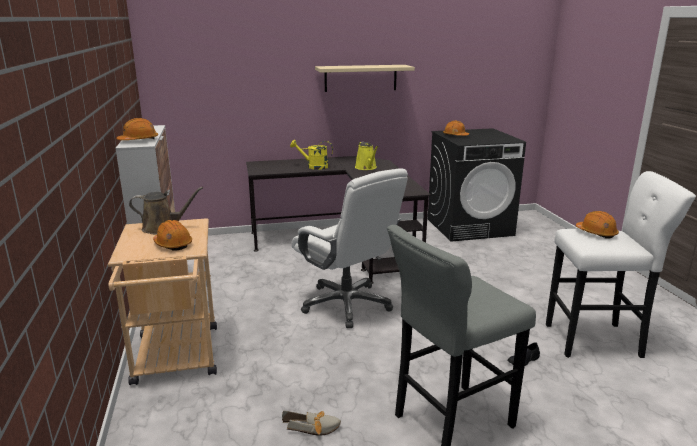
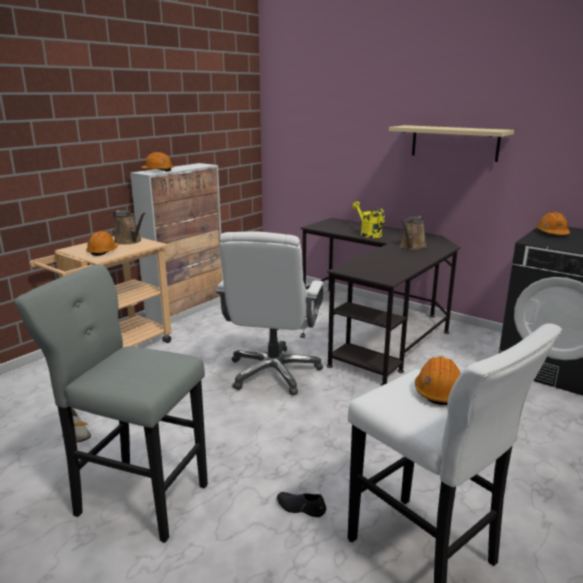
camera: 50 degrees right, 0 degrees up
yellow watering can [355,142,378,170] -> brown watering can [400,216,427,250]

